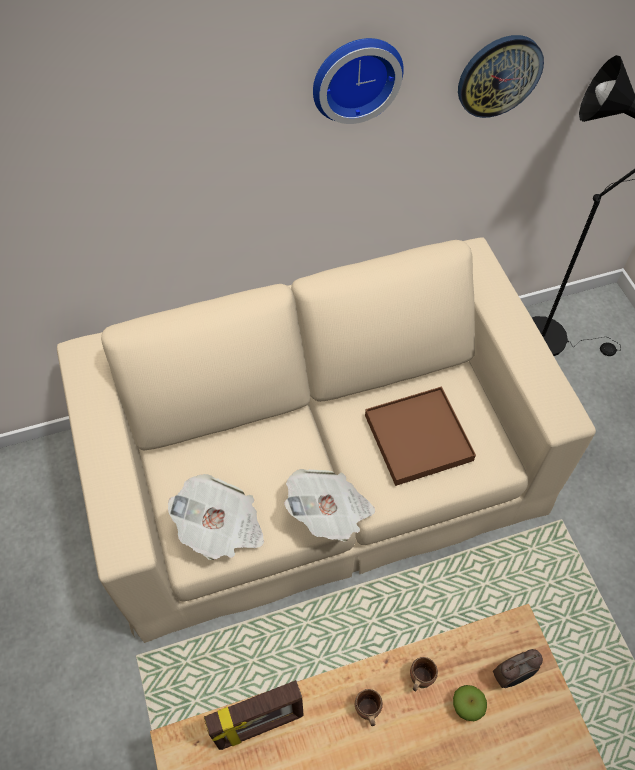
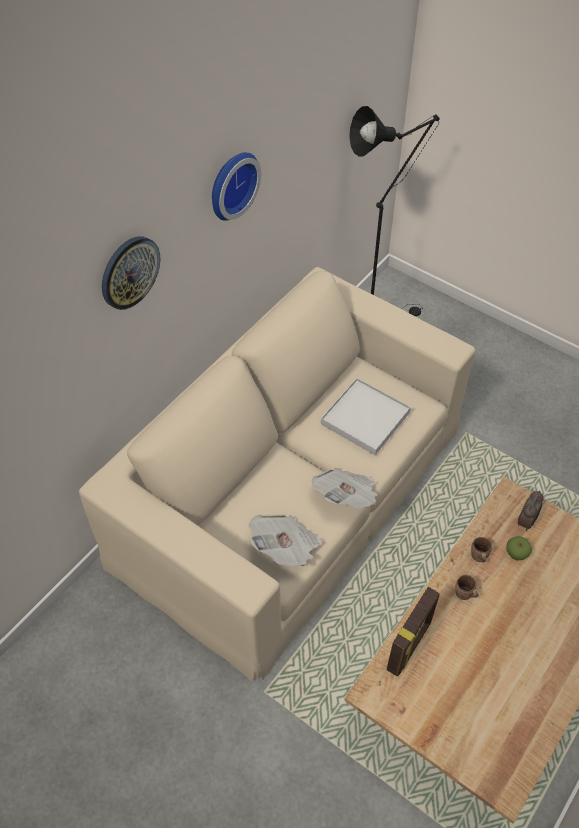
camera: 35 degrees left, 5 degrees down
brown tray [365,387,476,486] -> white tray [321,378,411,455]
wall clock [458,35,544,118] -> wall clock moved to [102,236,160,310]

